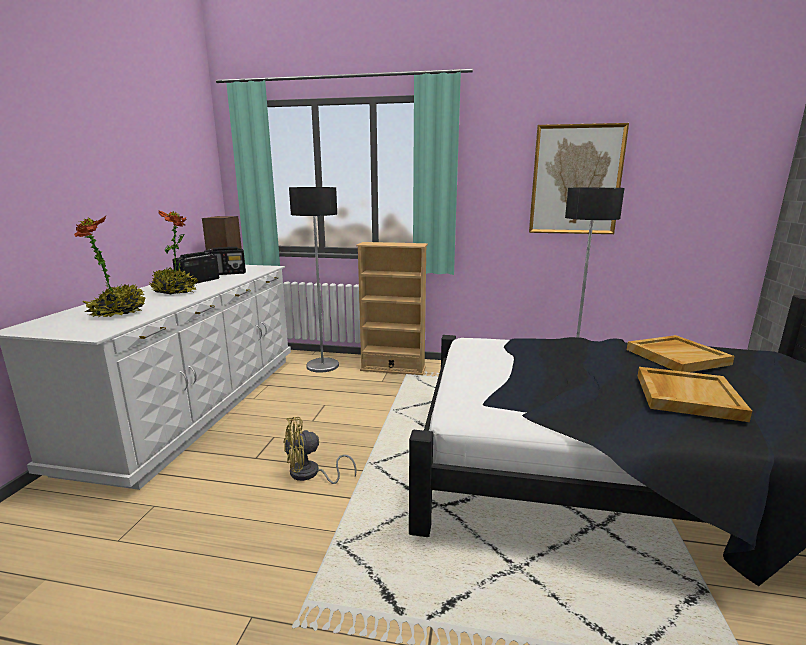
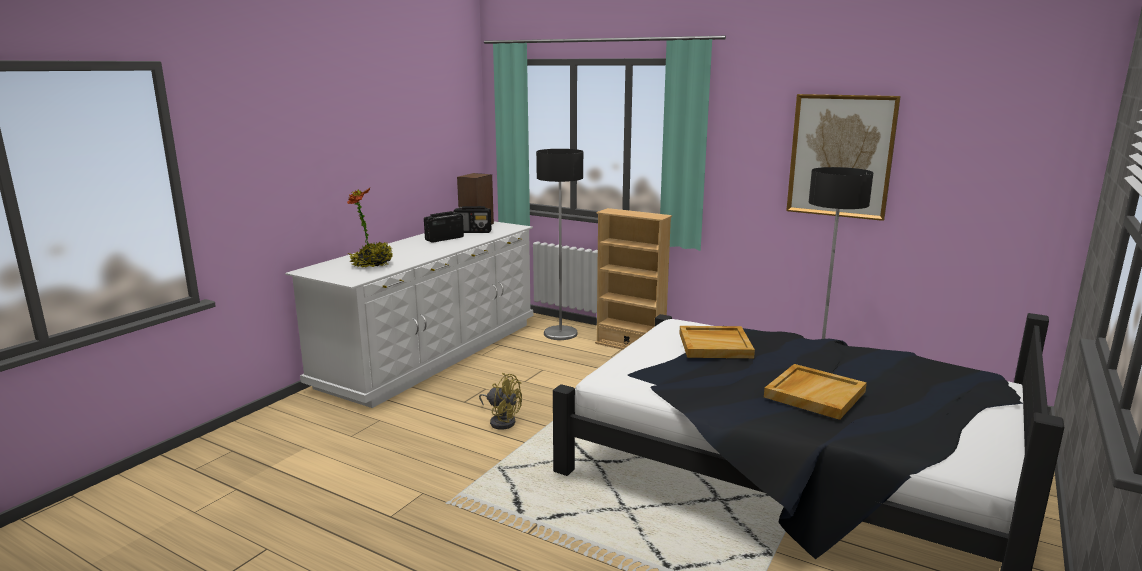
camera: 20 degrees right, 0 degrees up
potted plant [150,210,198,295] -> none
yellow fan [283,417,357,484] -> yellow fan turned 150 degrees counterclockwise [479,373,522,430]
beige tray [627,335,735,372] -> beige tray moved to [679,326,755,358]

